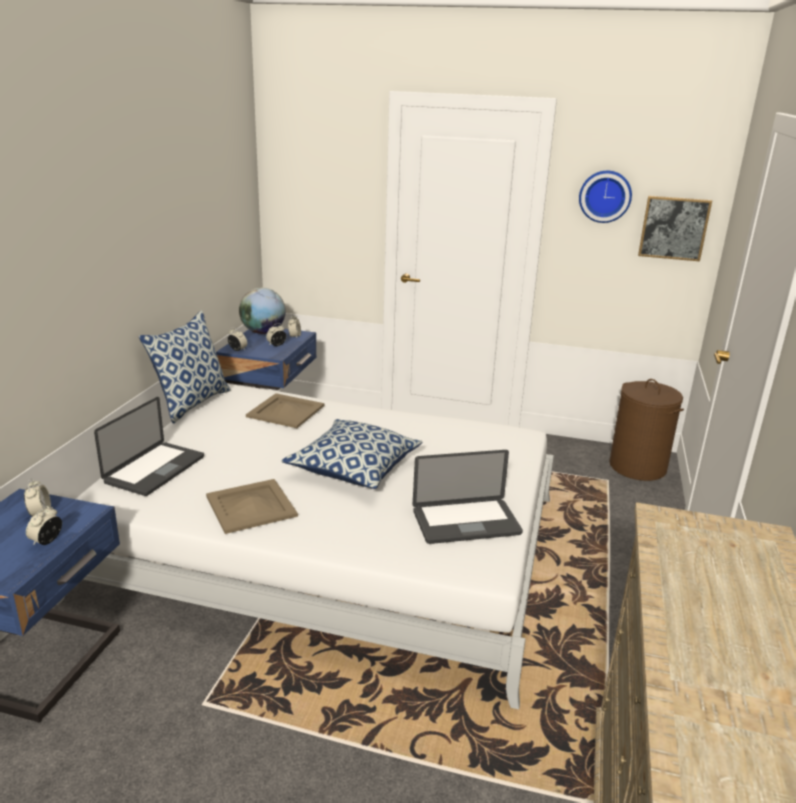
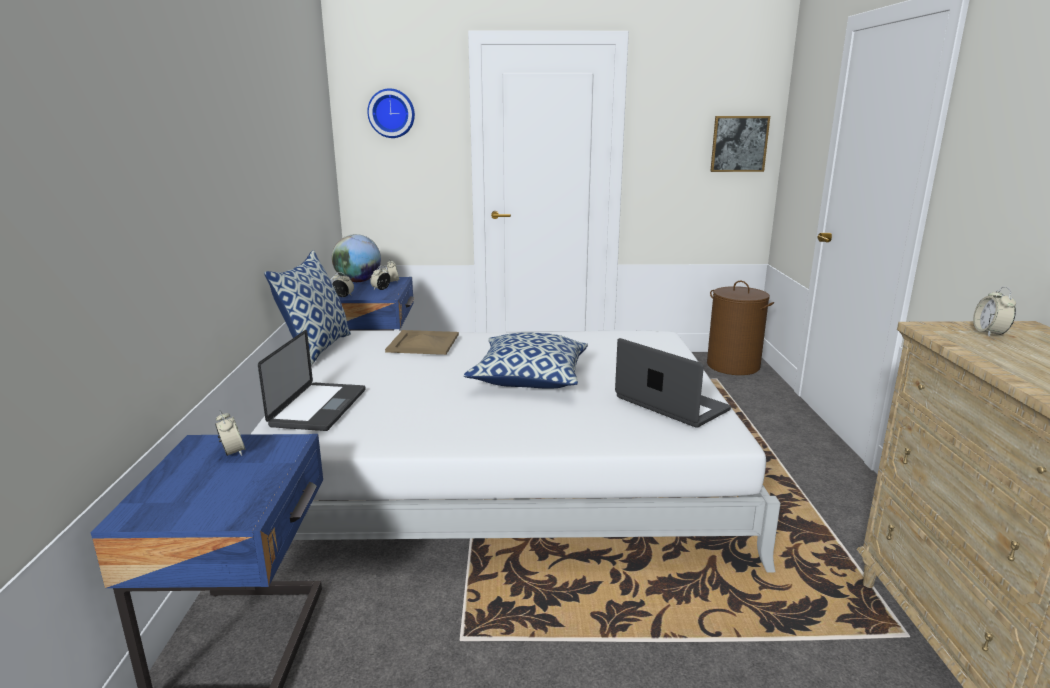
camera: 15 degrees left, 5 degrees down
alarm clock [26,506,62,545] -> alarm clock moved to [973,287,1016,337]
beige tray [206,479,298,534] -> none
laptop [413,450,523,544] -> laptop turned 105 degrees counterclockwise [615,338,731,428]
wall clock [579,171,632,223] -> wall clock moved to [367,88,415,138]

